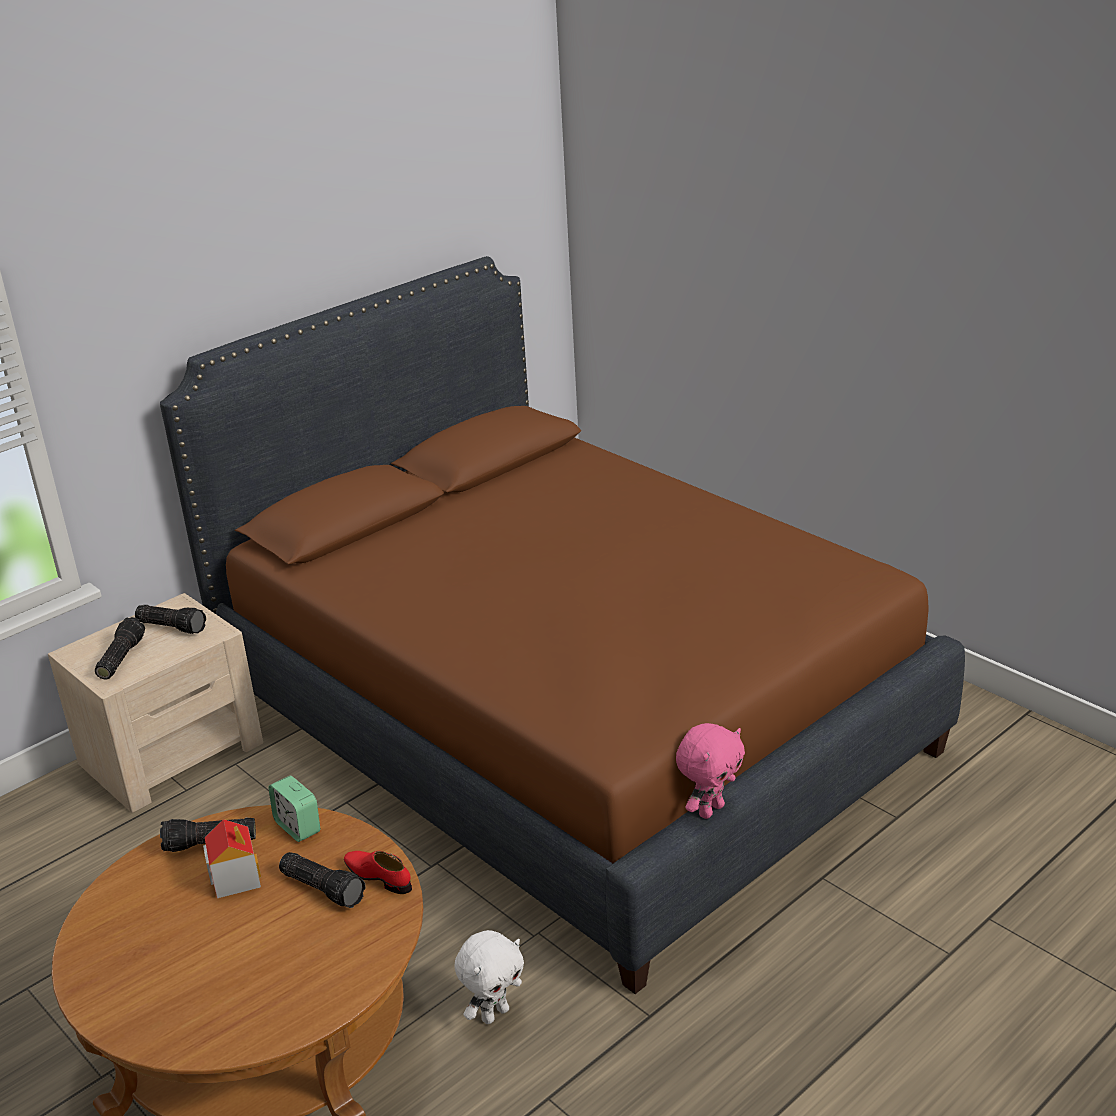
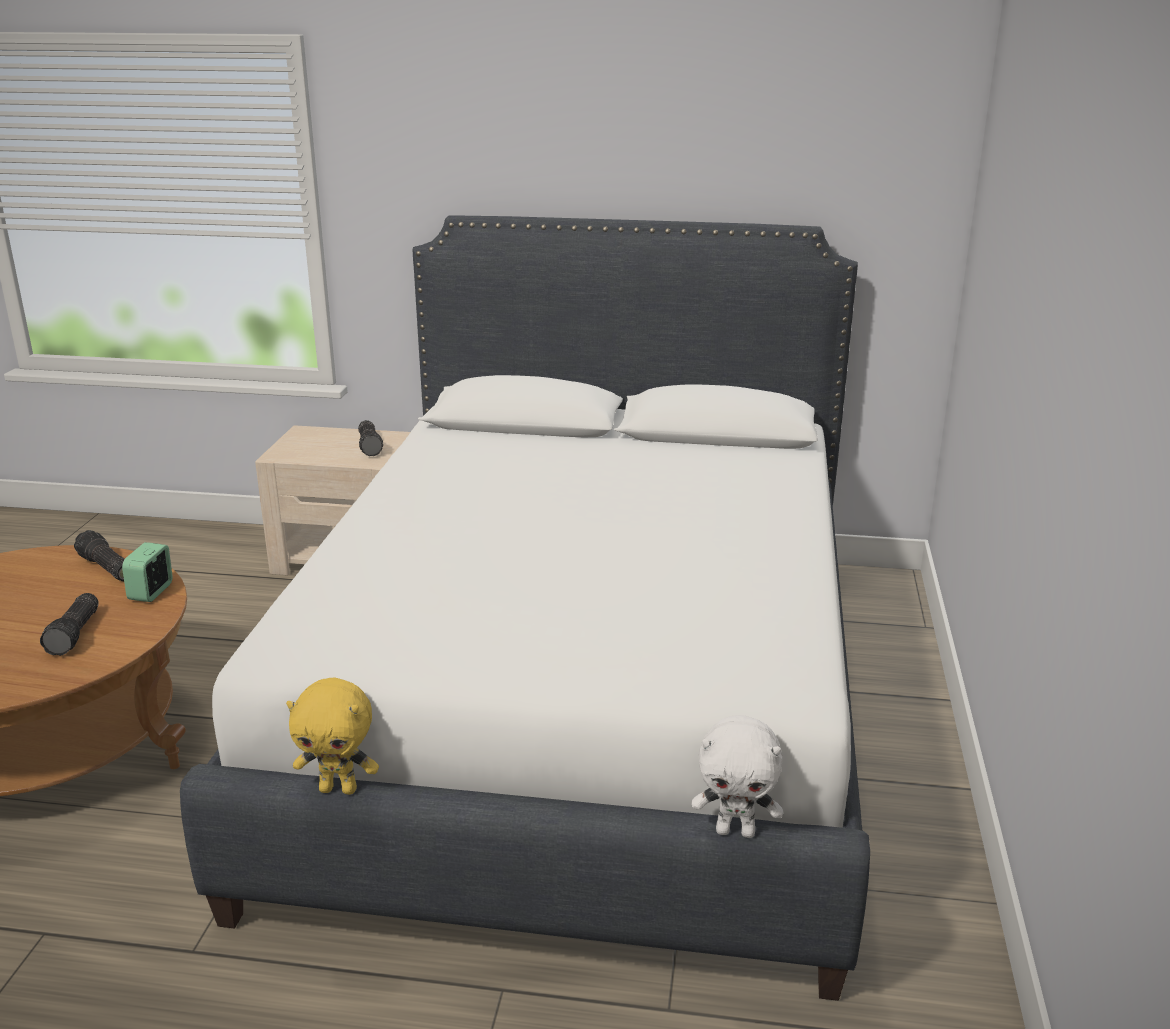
camera: 50 degrees right, 5 degrees down
flashlight [95,617,145,680] -> none
brown bed [160,256,965,994] -> white bed [180,215,870,1001]
toy house [203,819,261,898] -> none
red shoe [344,851,412,894] -> none
white plush toy [454,930,524,1024] -> white plush toy moved to [691,715,783,838]
pink plush toy [676,723,745,819] -> yellow plush toy [286,678,379,795]

